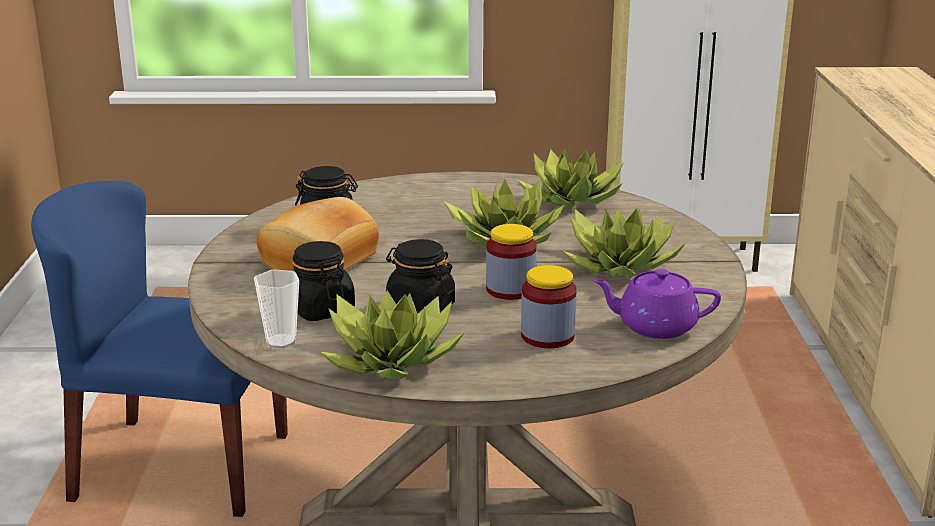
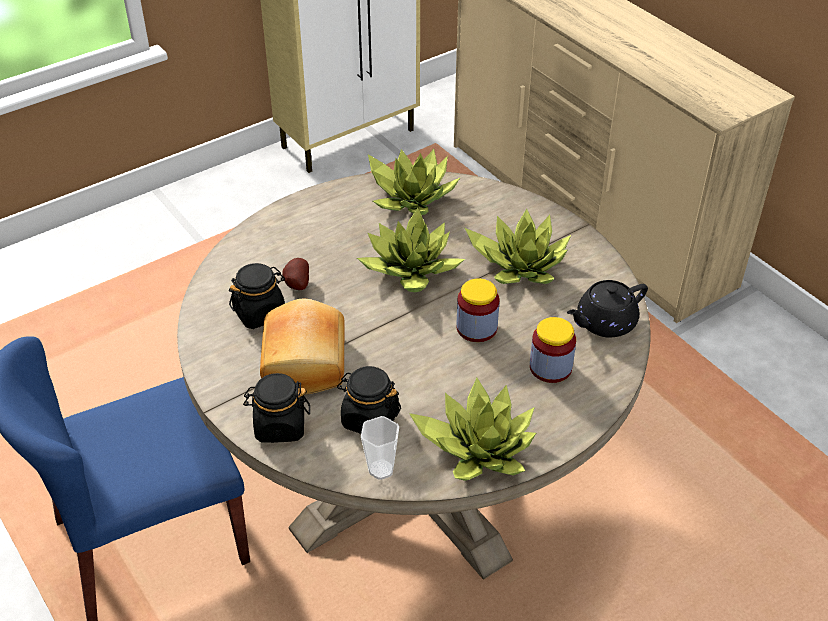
camera: 35 degrees left, 20 degrees up
black jar [386,239,455,314] -> black jar moved to [243,373,310,443]
purple teapot [592,269,721,339] -> black teapot [567,280,648,337]
none -> potato [282,258,309,290]

